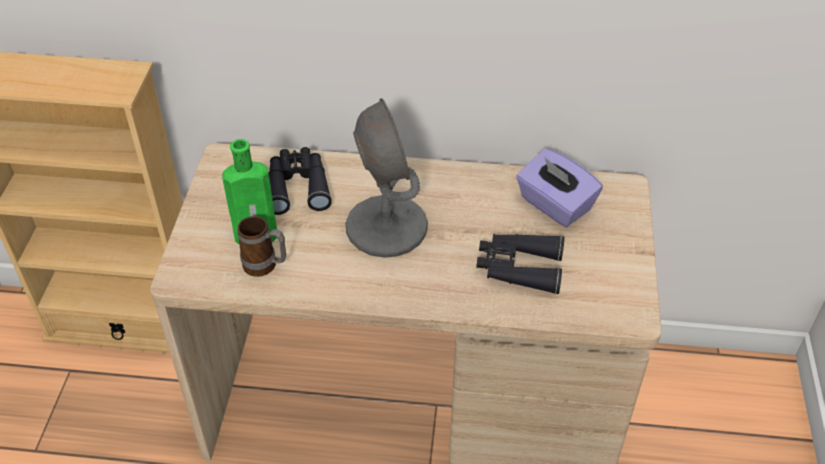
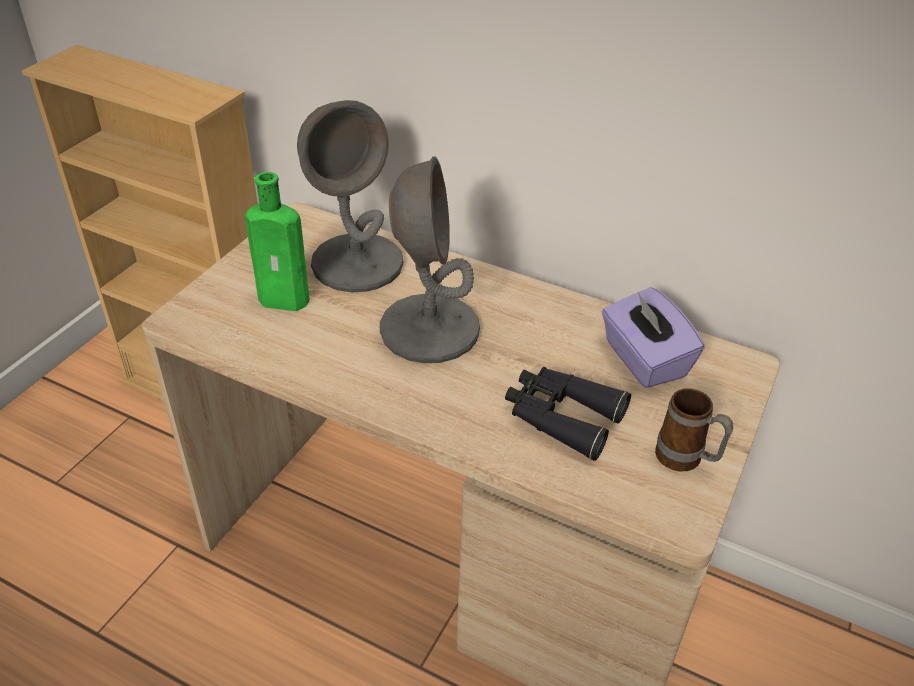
camera: 20 degrees right, 5 degrees down
mug [237,216,286,277] -> mug moved to [655,388,733,471]
black binoculars [269,147,332,215] -> grey table lamp [297,100,404,292]

